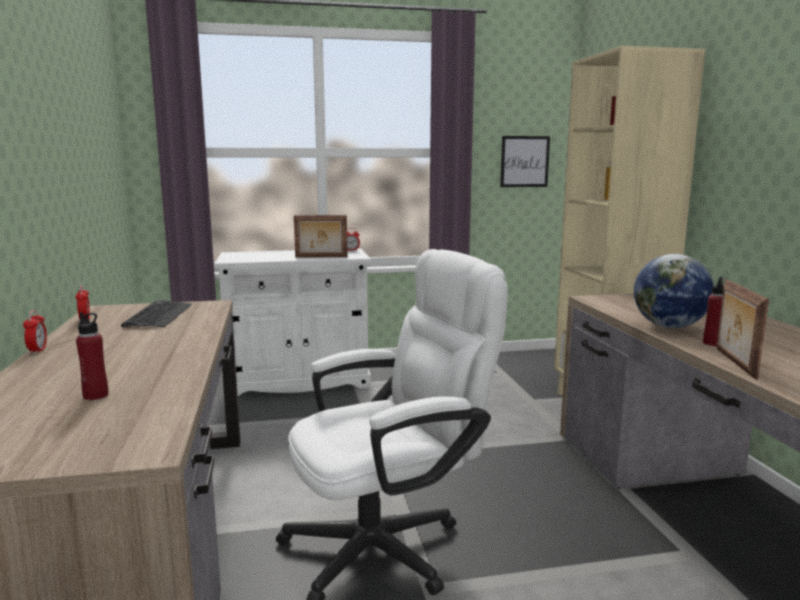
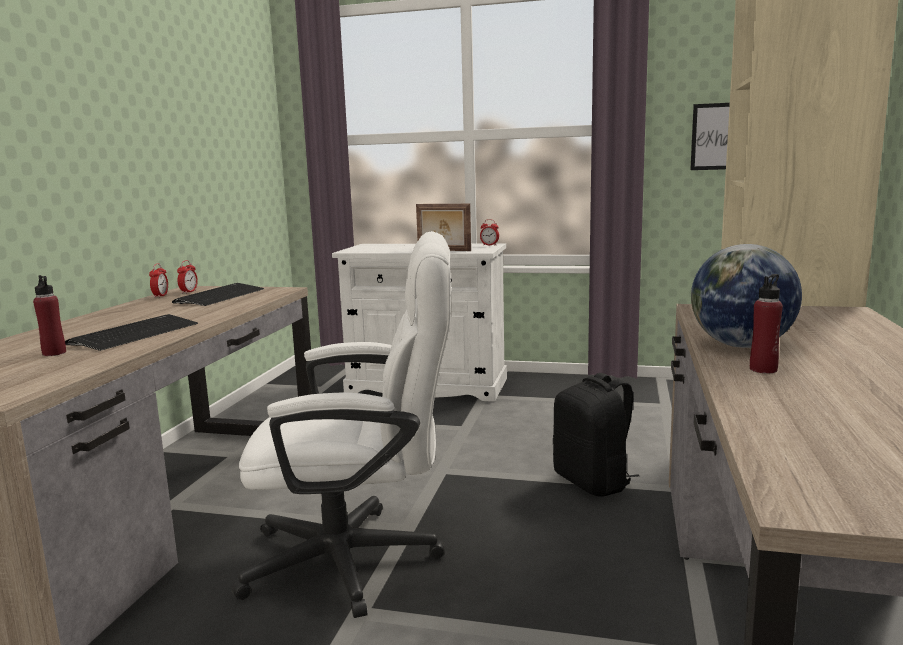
camera: 25 degrees right, 0 degrees up
alarm clock [23,310,47,354] -> alarm clock moved to [177,260,198,294]
picture frame [717,279,769,380] -> none
none -> keyboard [65,314,198,351]
none -> black backpack [553,373,639,497]

